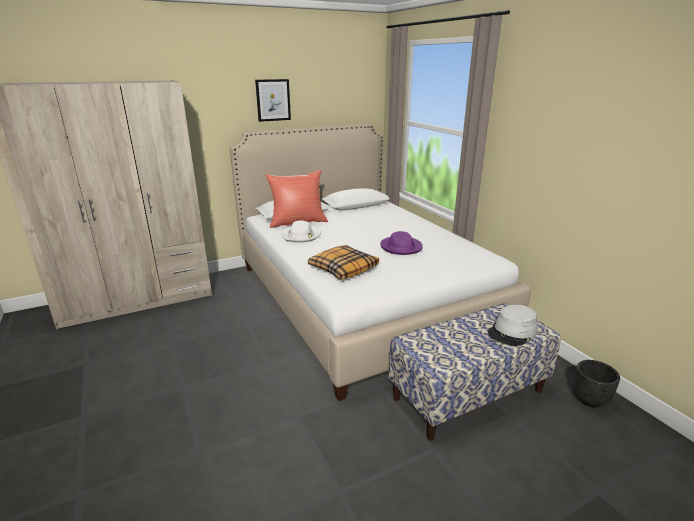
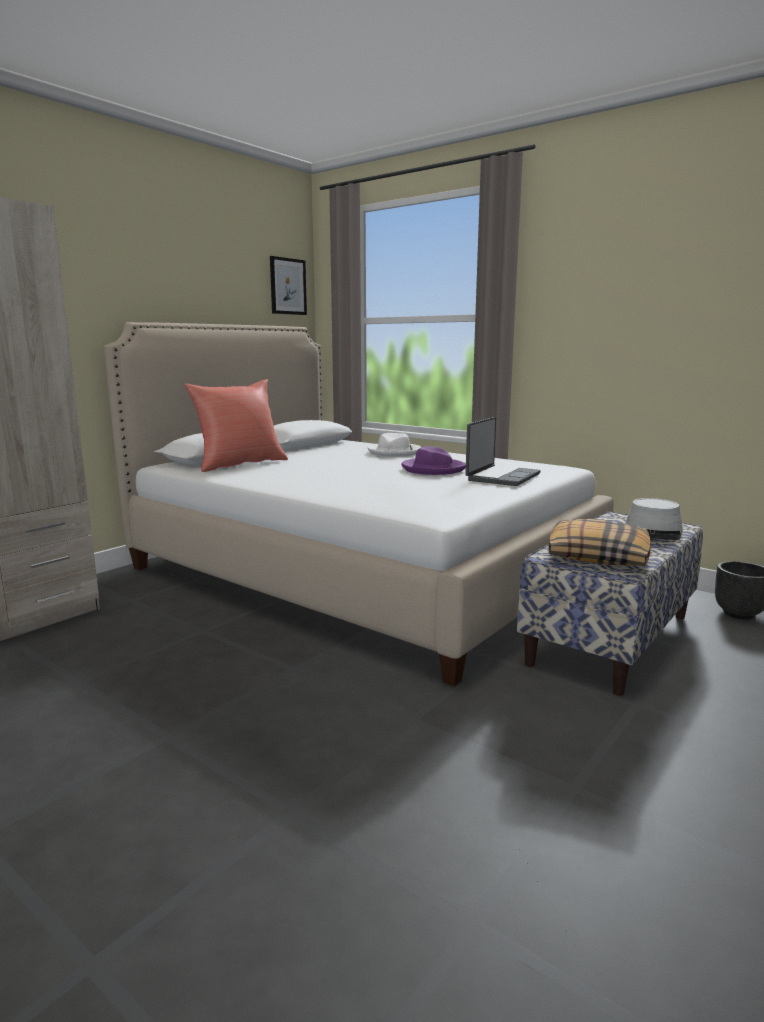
camera: 25 degrees left, 10 degrees down
picture [255,79,291,122] -> picture moved to [270,256,307,315]
white hat [281,221,321,243] -> white hat moved to [368,433,421,457]
pillow [308,245,379,280] -> pillow moved to [548,519,651,566]
none -> laptop [465,417,541,486]

